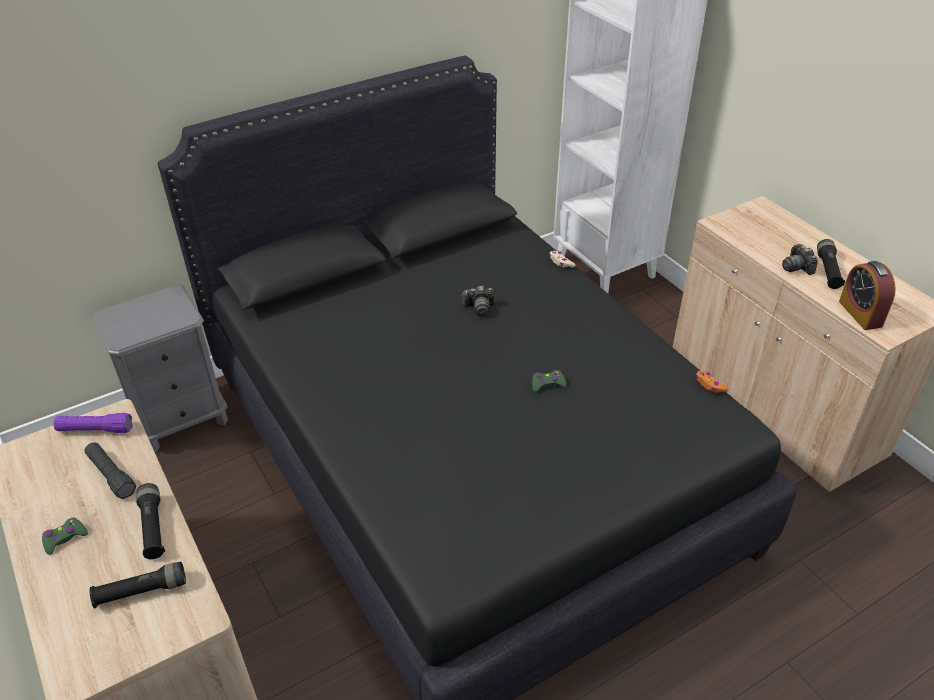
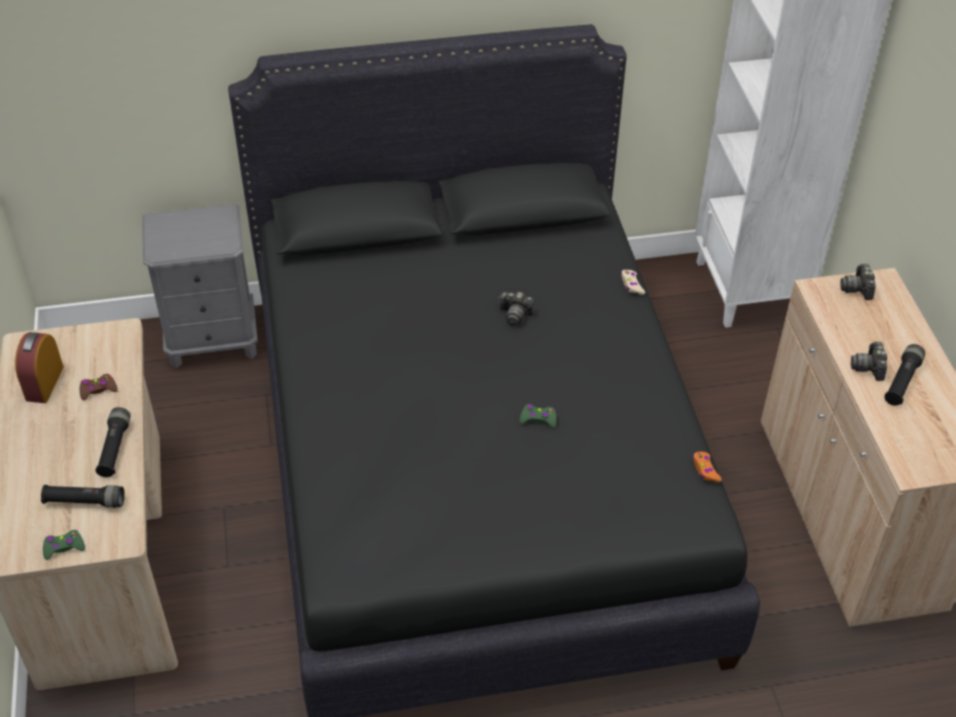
camera: 20 degrees right, 5 degrees up
green game controller [42,517,88,555] -> green game controller moved to [43,530,85,560]
purple flashlight [53,413,133,433] -> none
black flashlight [85,442,136,499] -> brown game controller [80,374,118,400]
alarm clock [839,261,896,330] -> alarm clock moved to [15,332,64,403]
none -> camera [840,264,876,300]

